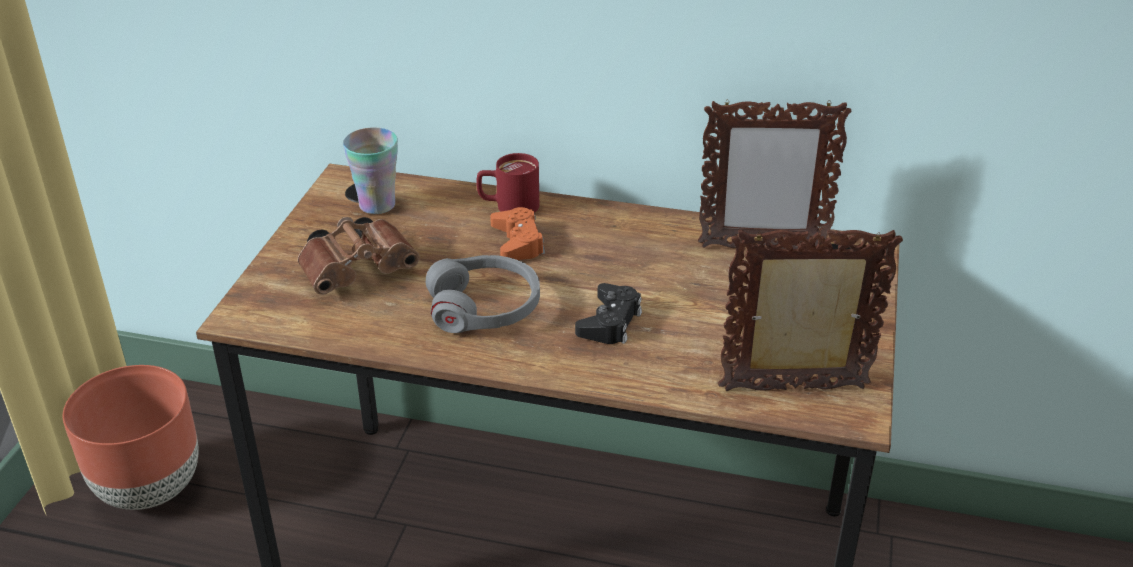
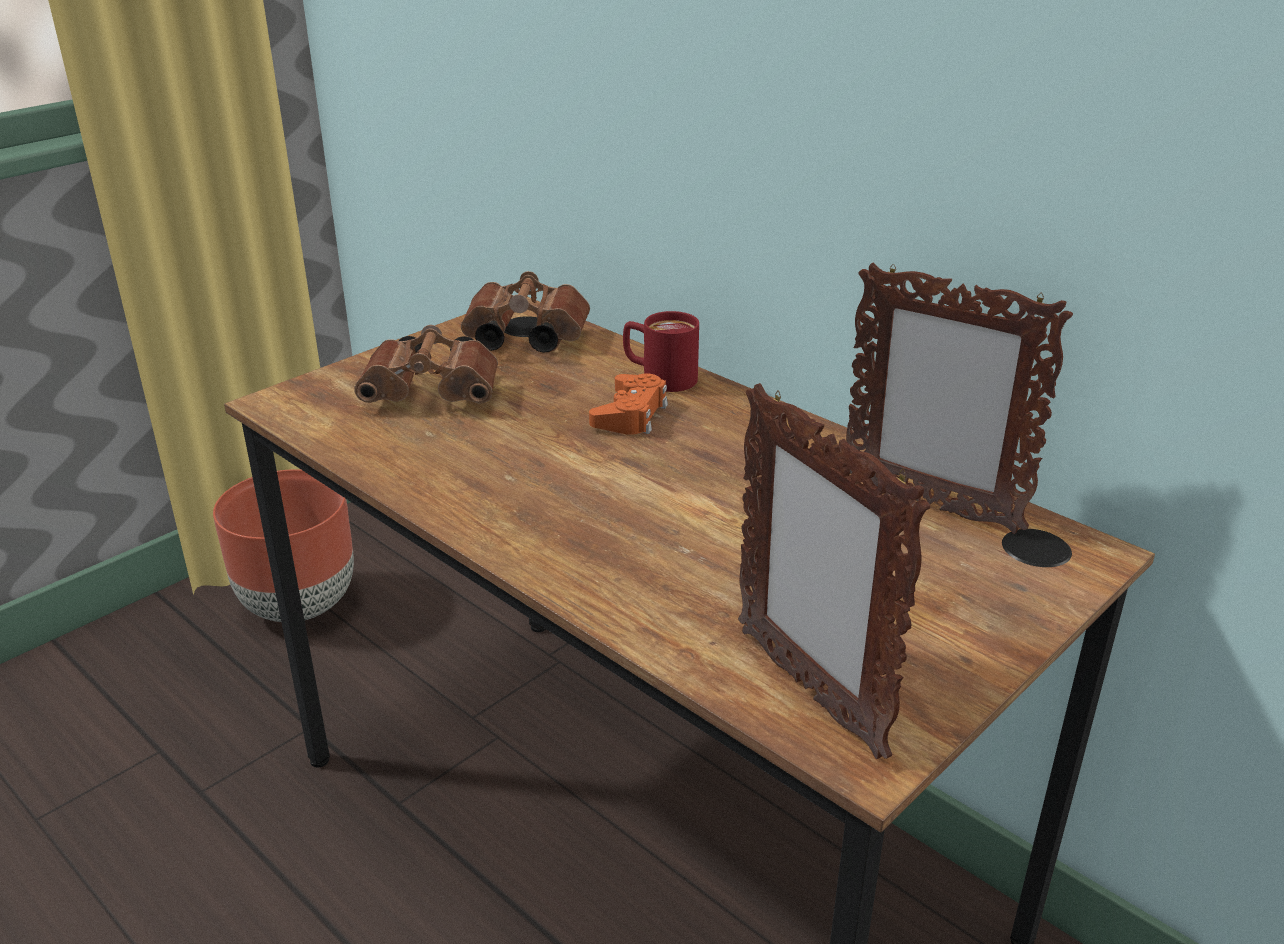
camera: 30 degrees right, 5 degrees down
cup [343,127,398,214] -> brown binoculars [461,271,590,353]
grey headphones [426,255,540,333] -> none
black game controller [575,283,642,344] -> none
picture frame [718,230,903,391] -> picture frame turned 150 degrees counterclockwise [738,383,930,759]

